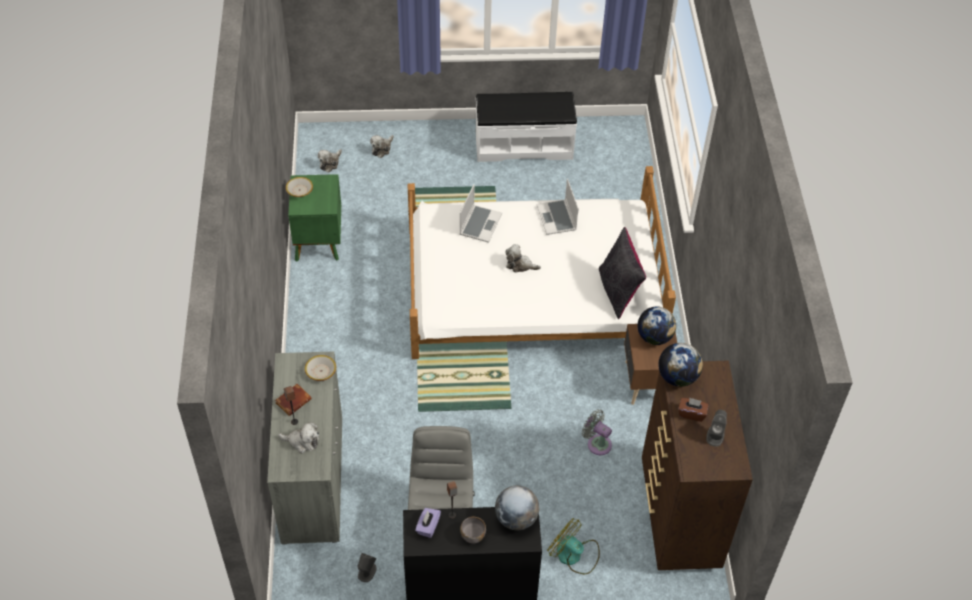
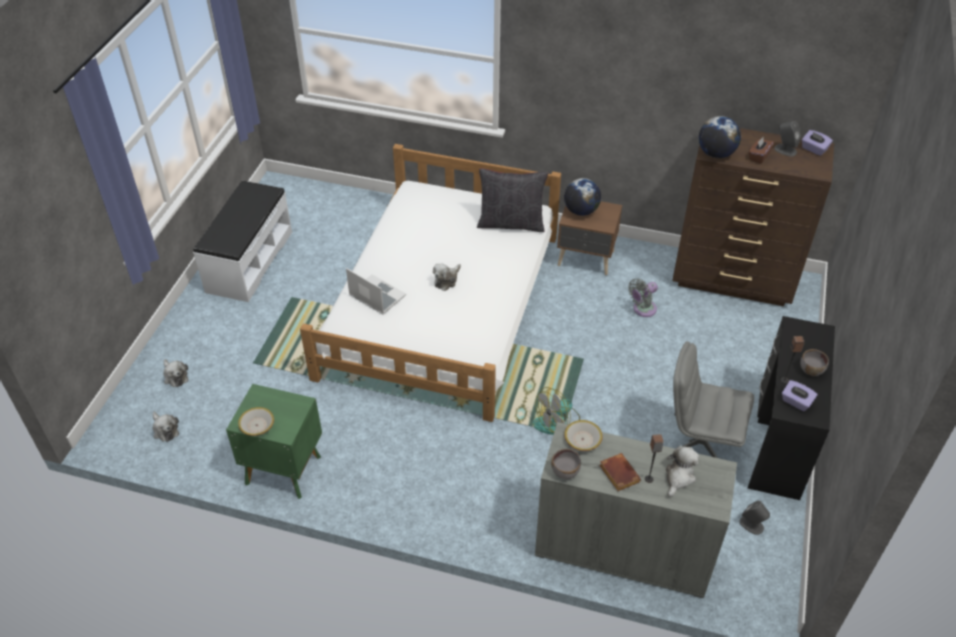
camera: 70 degrees left, 5 degrees down
globe [495,485,539,530] -> none
laptop [536,179,579,235] -> none
fan [547,518,600,574] -> fan moved to [533,387,580,435]
none -> grey bowl [551,449,581,479]
none -> purple tissue box [802,130,833,156]

